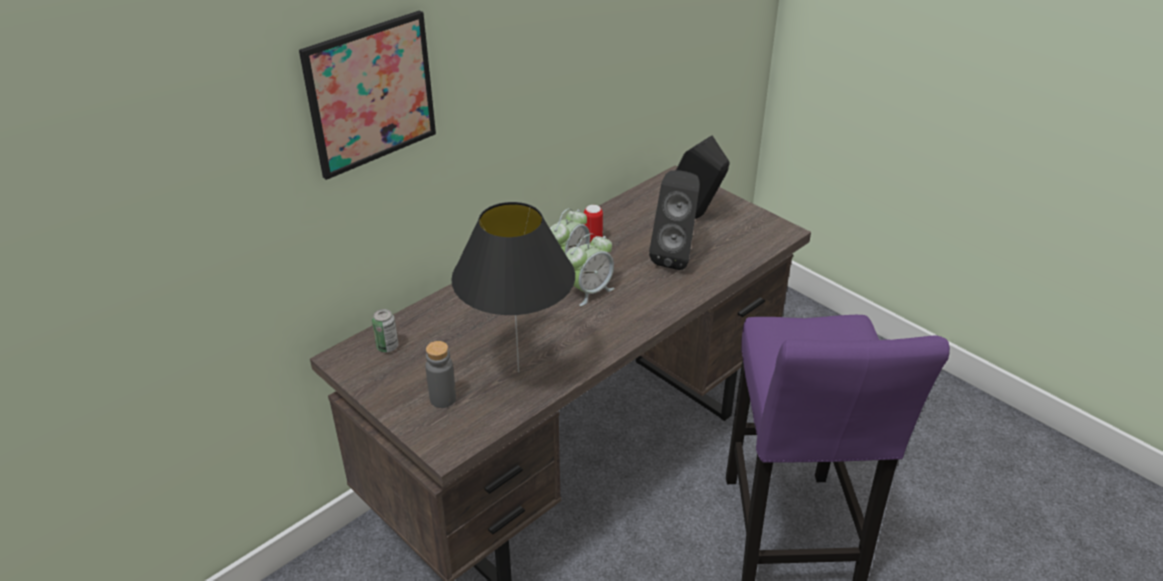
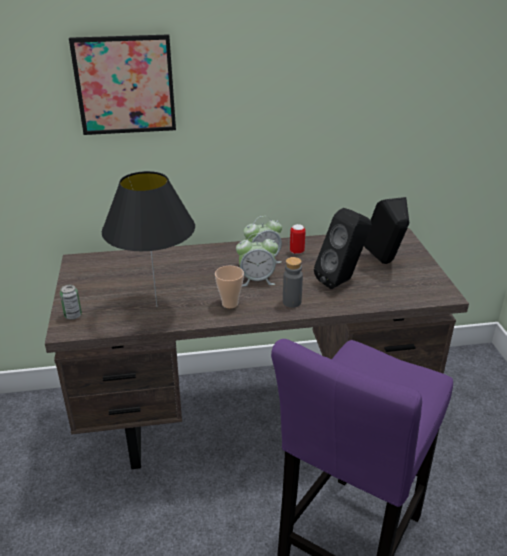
camera: 35 degrees right, 5 degrees down
can [372,309,398,353] -> can moved to [60,285,82,320]
grey bottle [425,341,456,408] -> grey bottle moved to [283,257,303,308]
none -> cup [215,266,244,308]

